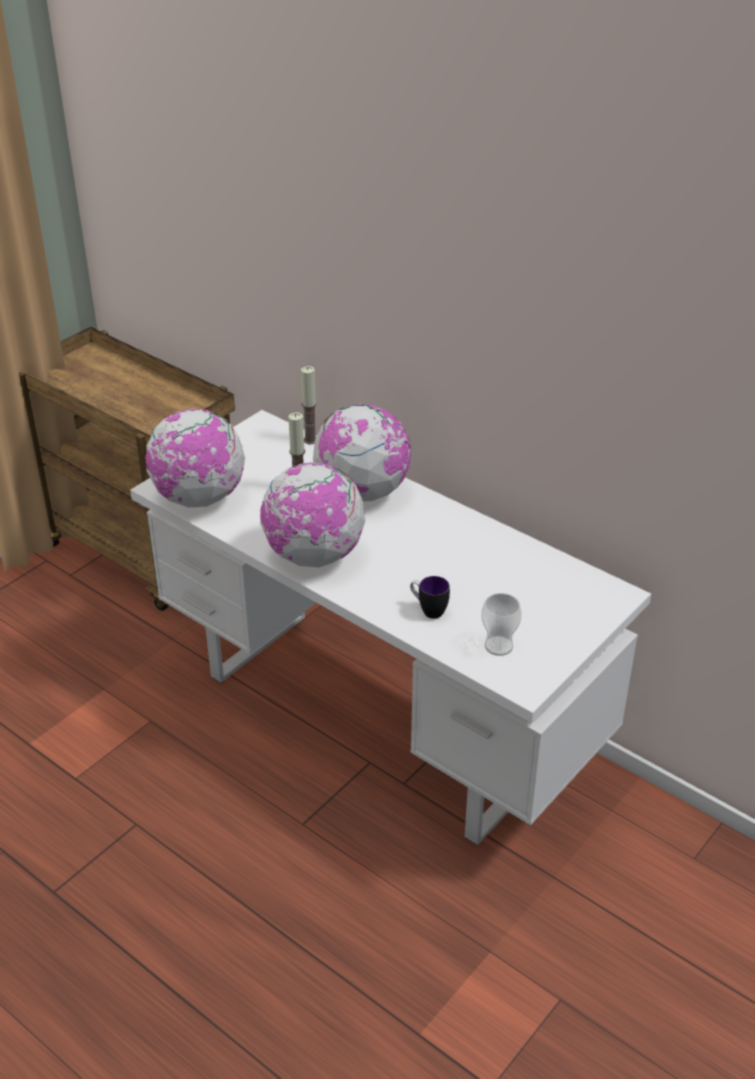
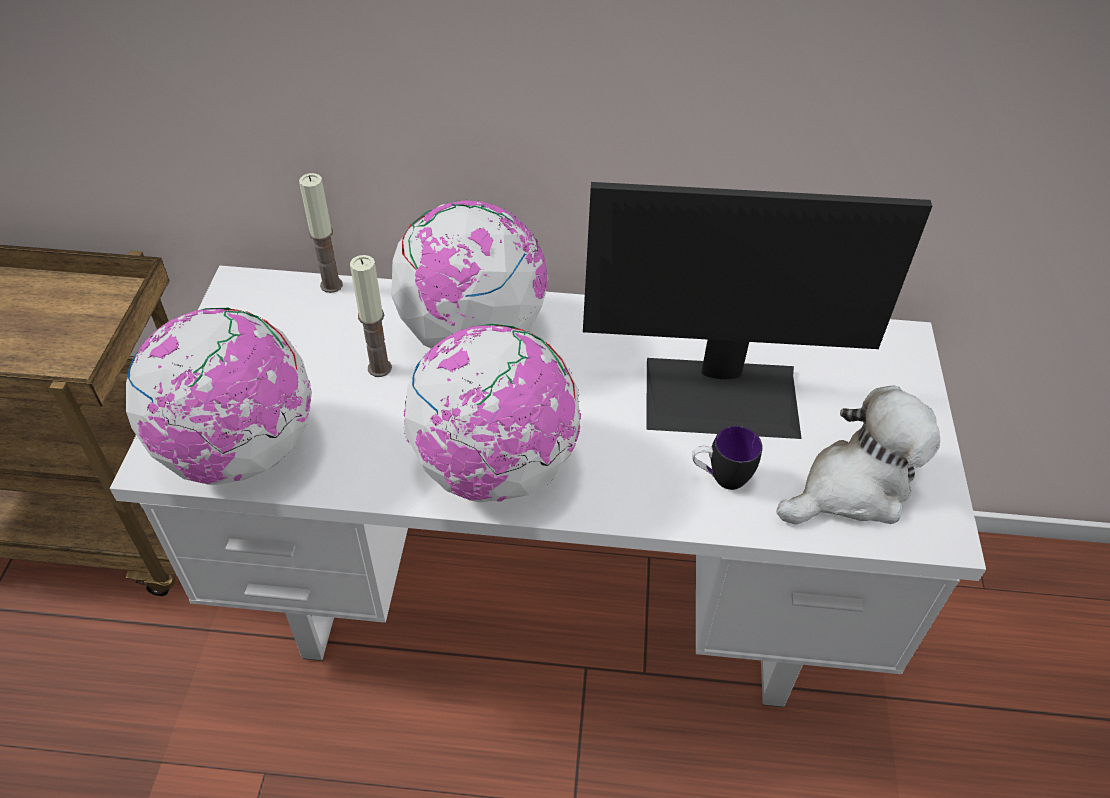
camera: 35 degrees left, 10 degrees up
cup [481,593,522,656] -> plush toy [776,385,940,524]
none -> monitor [583,182,932,439]

